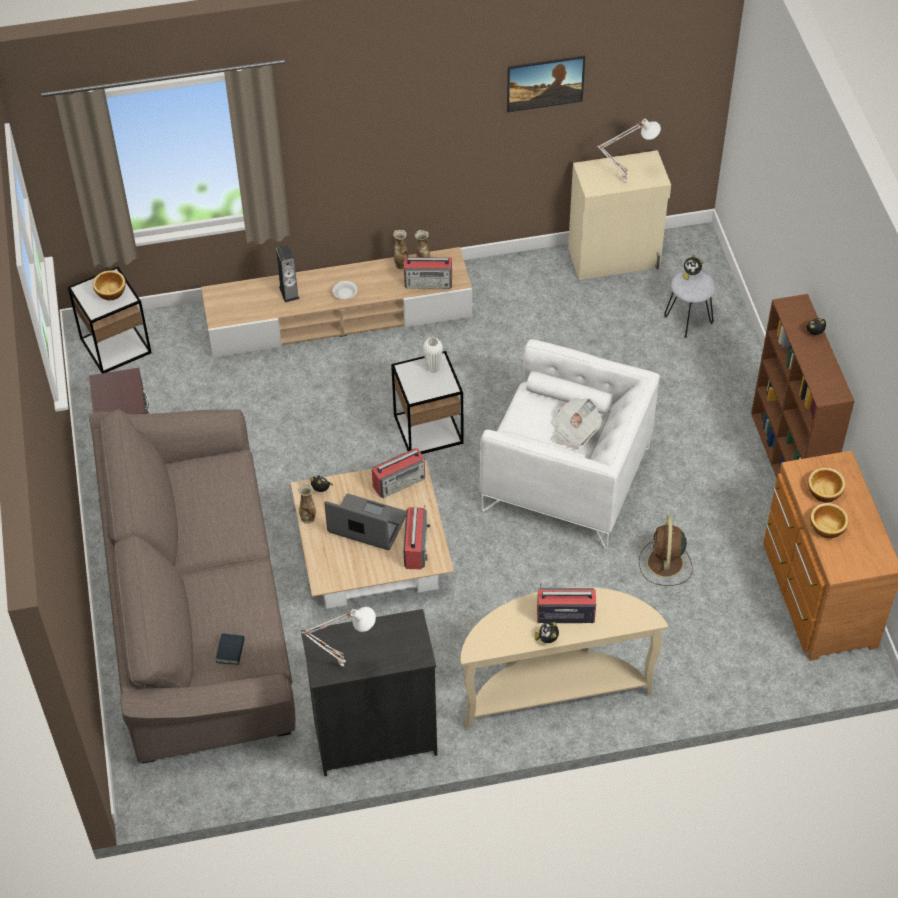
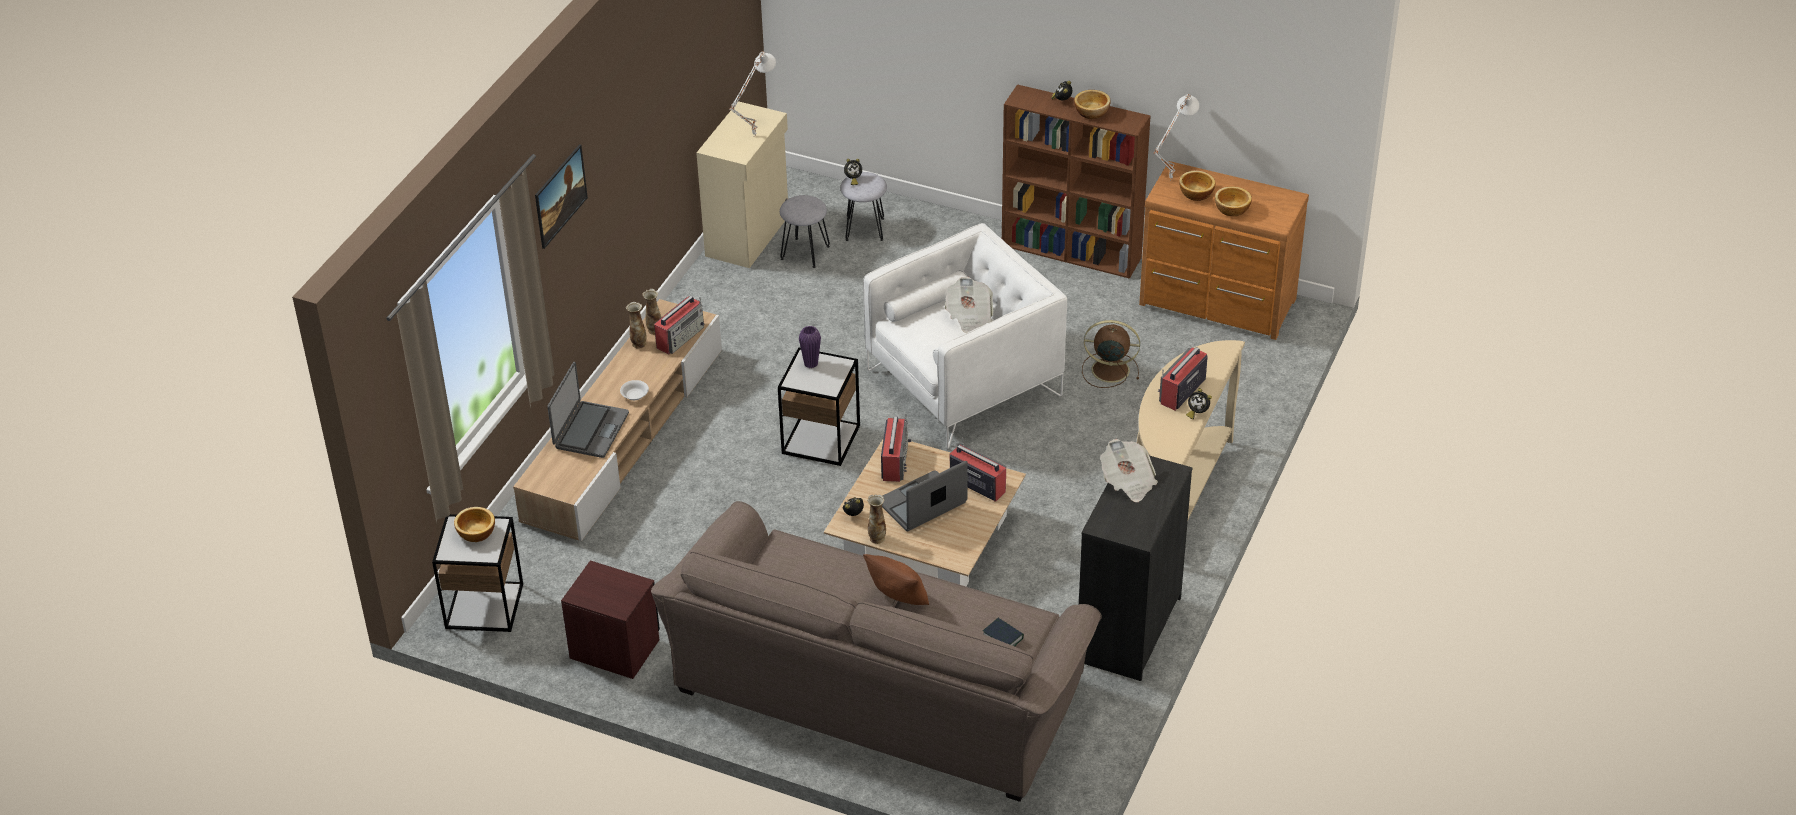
camera: 55 degrees left, 10 degrees down
speaker [276,245,300,302] -> laptop [547,362,629,458]
white table lamp [301,607,376,667] -> white table lamp moved to [1154,94,1199,181]
white vase [423,337,443,373] -> purple vase [799,326,821,368]
picture [507,56,585,112] -> picture moved to [535,144,588,249]
brown fan [639,515,693,586] -> brown fan turned 150 degrees clockwise [1082,320,1140,388]
none -> grey stool [780,195,830,268]
none -> brown pillow [863,554,929,605]
none -> bowl [1074,90,1111,119]
none -> newspaper [1100,439,1158,502]

